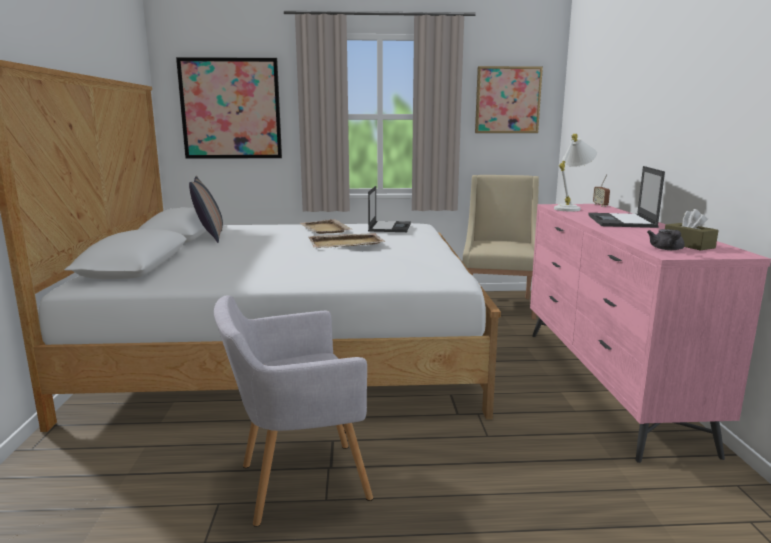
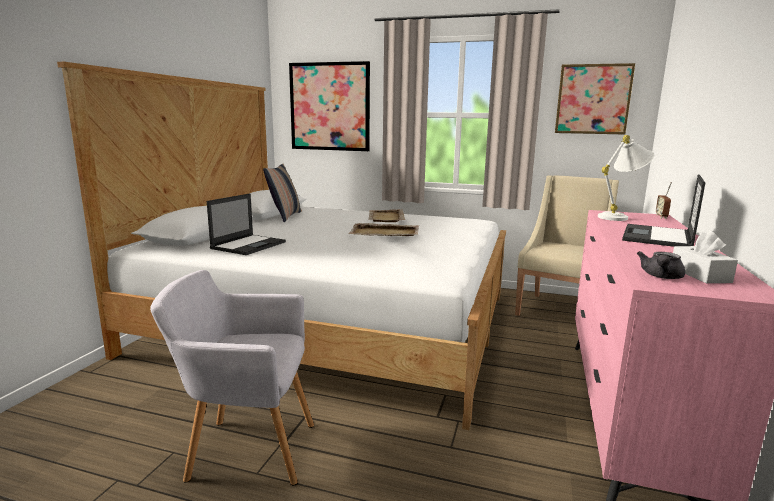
camera: 20 degrees right, 0 degrees up
laptop [368,186,411,232] -> laptop moved to [207,193,286,255]
brown tissue box [665,209,719,250] -> white tissue box [673,231,738,283]

